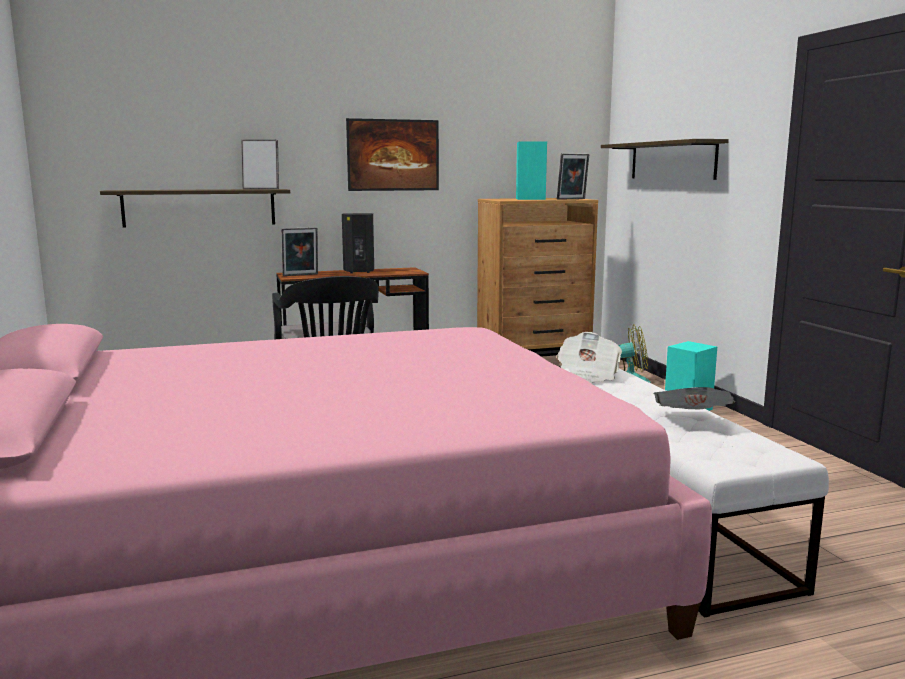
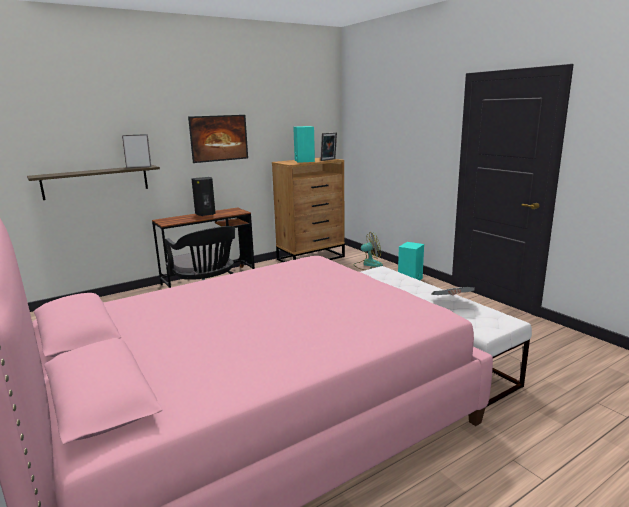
camera: 15 degrees left, 5 degrees up
picture frame [281,227,318,276] -> none
newspaper [557,332,622,383] -> none
shelf [601,139,729,180] -> none

